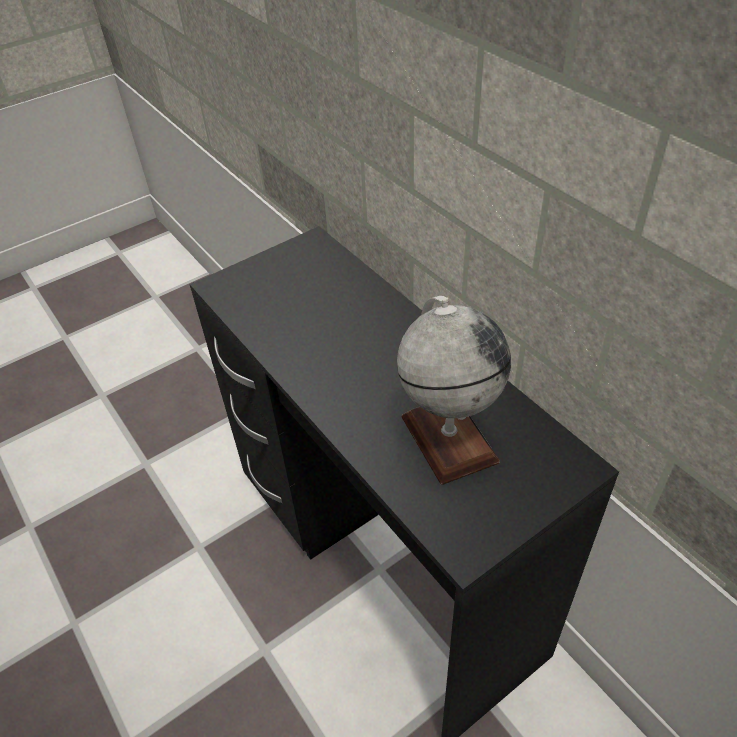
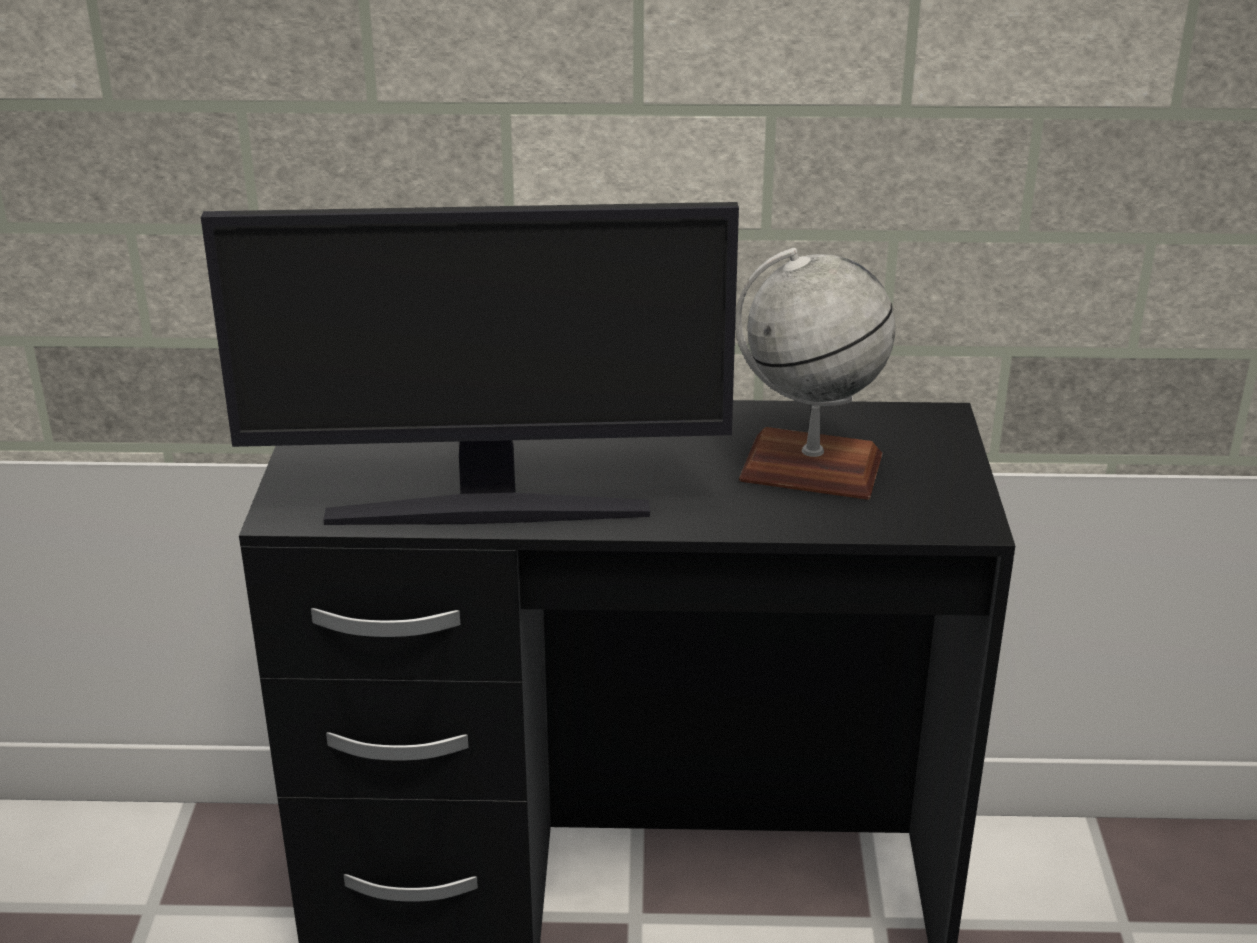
camera: 55 degrees left, 15 degrees down
none -> monitor [201,202,739,525]

